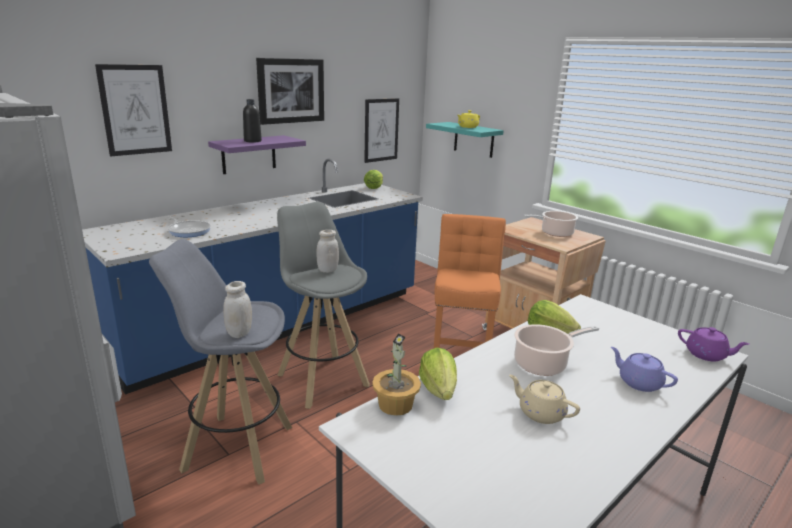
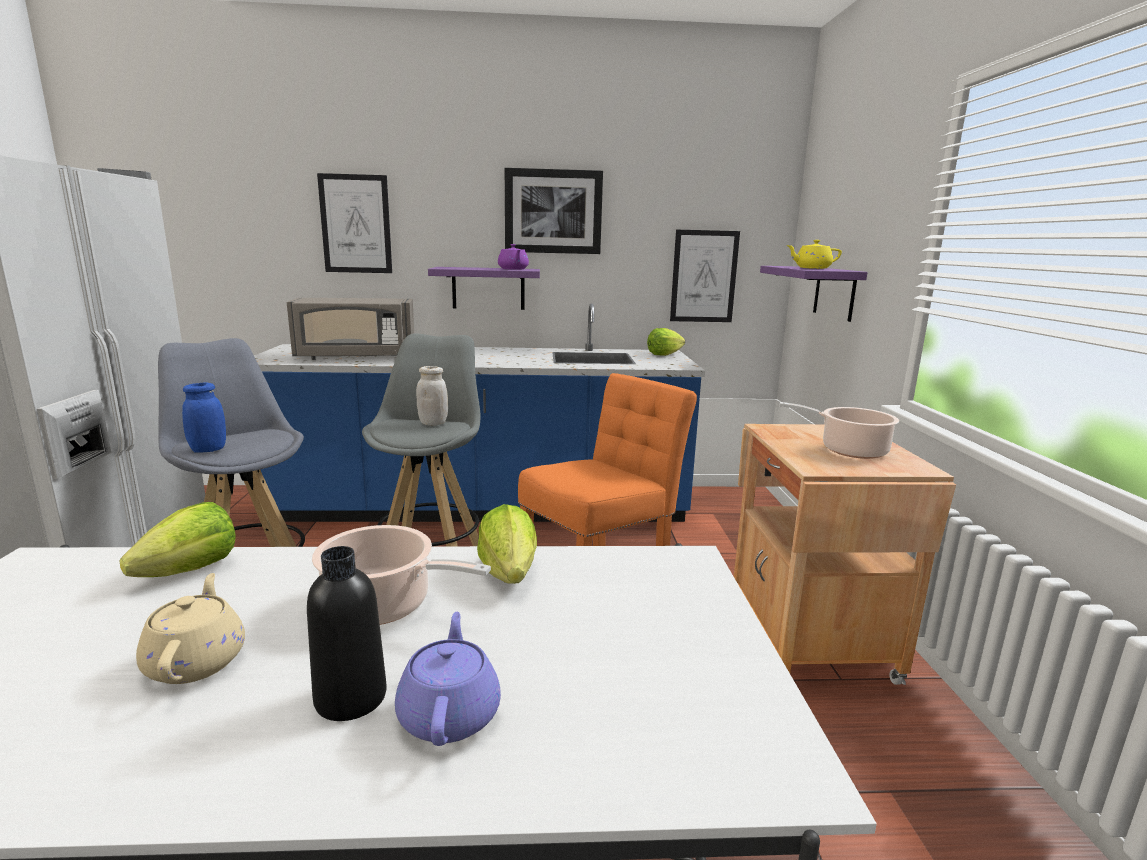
camera: 40 degrees right, 5 degrees down
frying pan [168,216,211,237] -> grey microwave [287,298,414,360]
white jar [223,281,252,338] -> blue jar [182,383,226,453]
black bottle [243,99,262,142] -> black bottle moved to [307,546,387,721]
potted plant [372,333,421,416] -> none
turquoise shelf [426,122,504,158] -> purple shelf [760,266,868,322]
purple teapot [678,327,749,362] -> purple teapot moved to [498,244,529,270]

